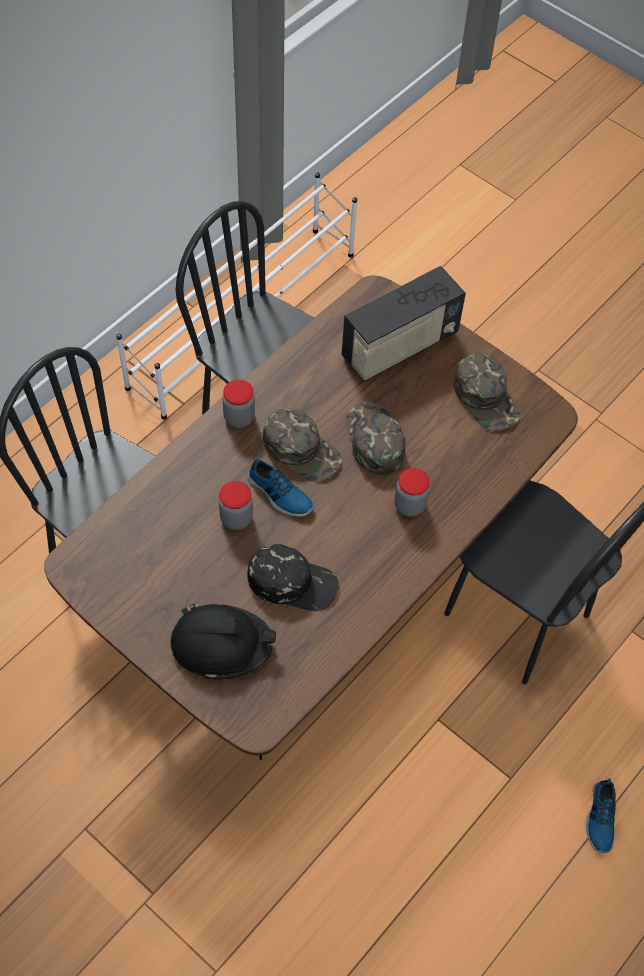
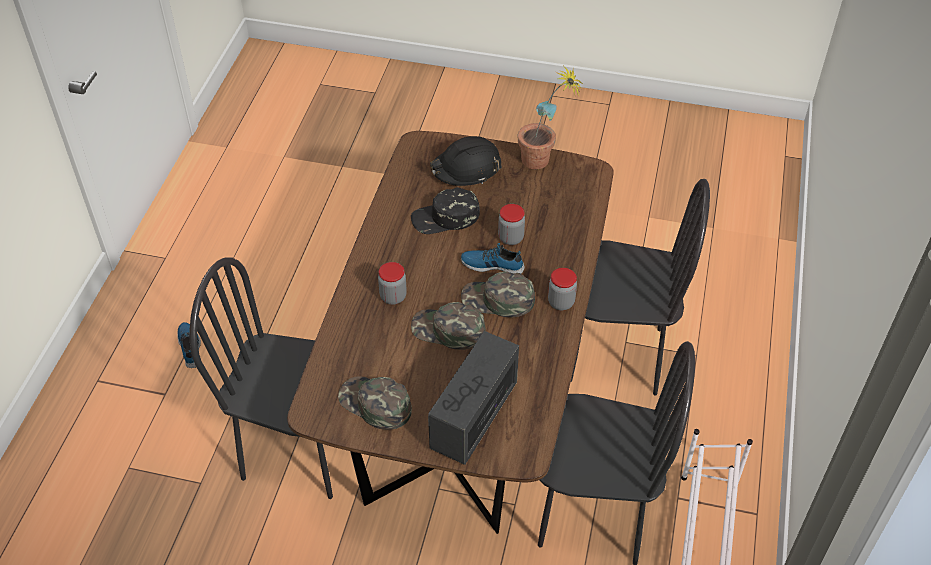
camera: 155 degrees right, 10 degrees down
green cap [346,402,406,475] -> green cap turned 150 degrees clockwise [411,302,486,350]
none -> potted plant [518,65,583,169]

